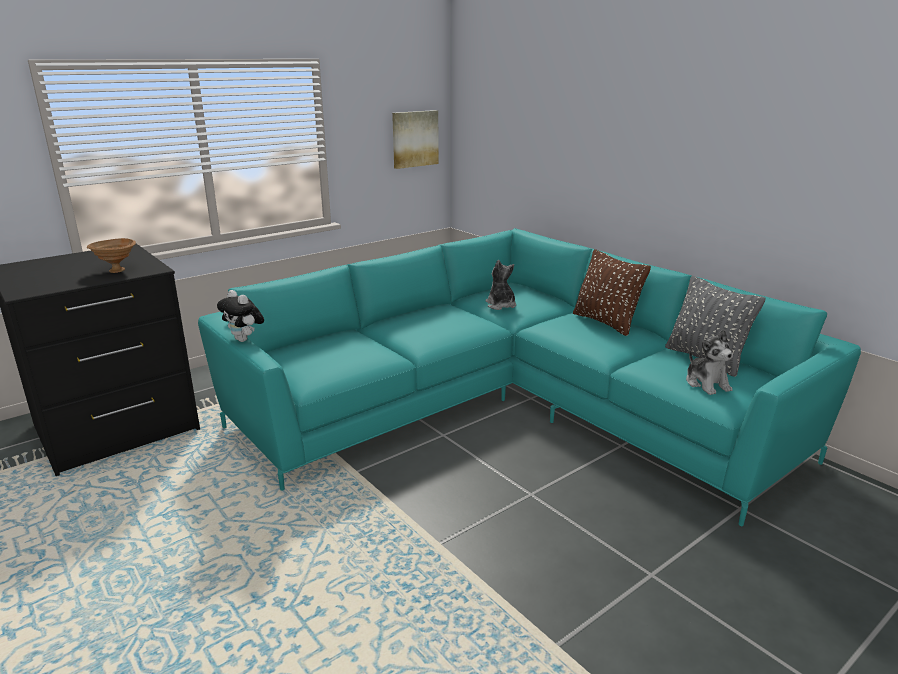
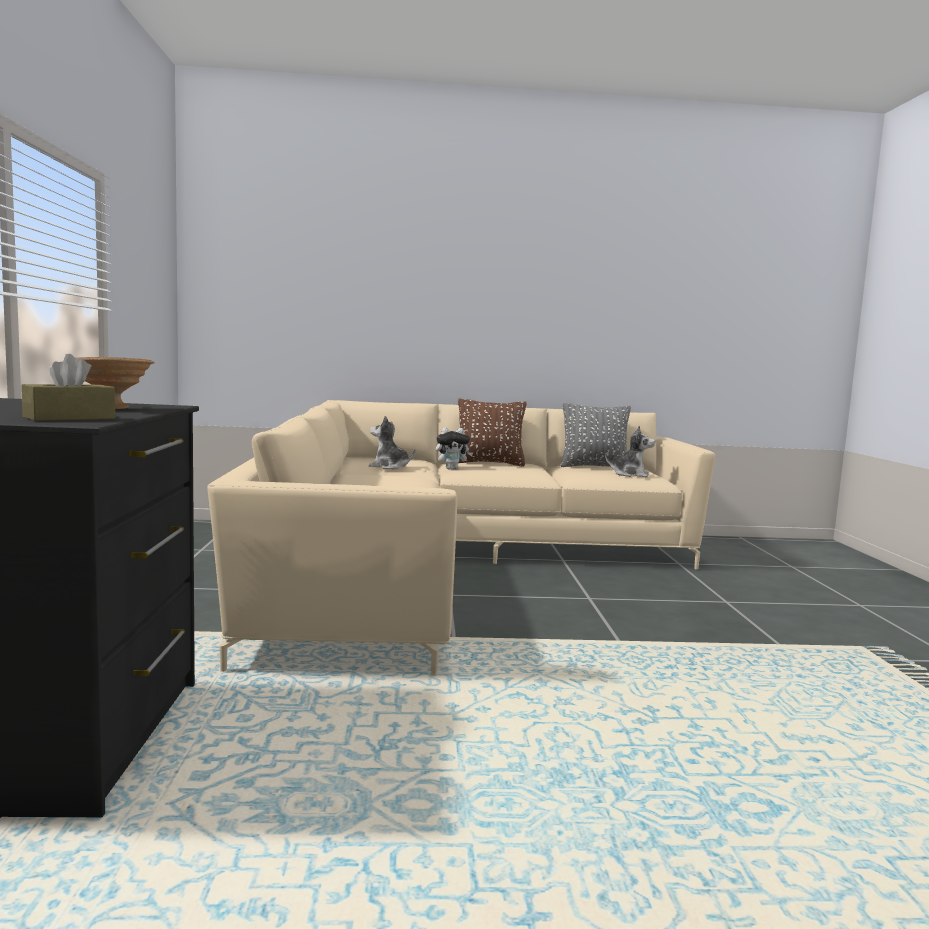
camera: 55 degrees left, 15 degrees down
turquoise sofa [198,228,861,526] -> beige sofa [207,400,715,676]
plush toy [217,290,264,342] -> plush toy moved to [436,427,473,470]
picture [392,110,439,169] -> none
none -> brown tissue box [21,354,115,421]

